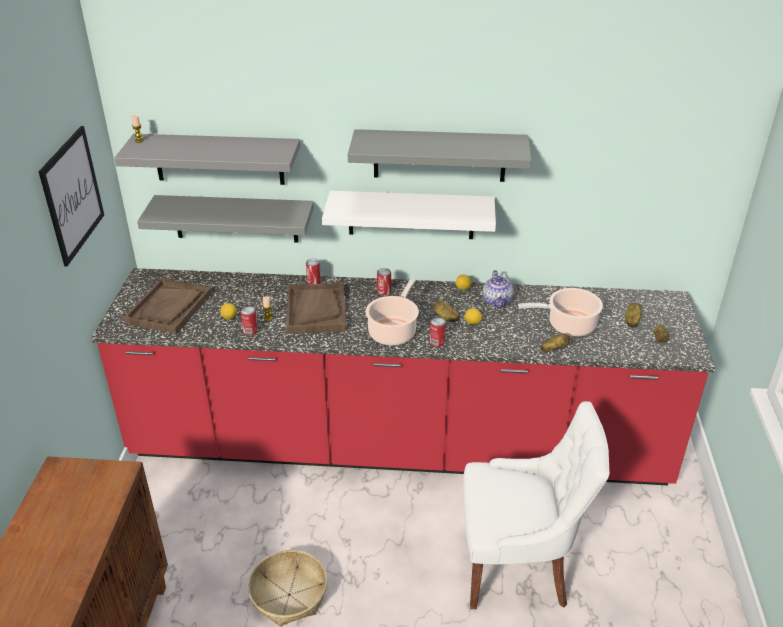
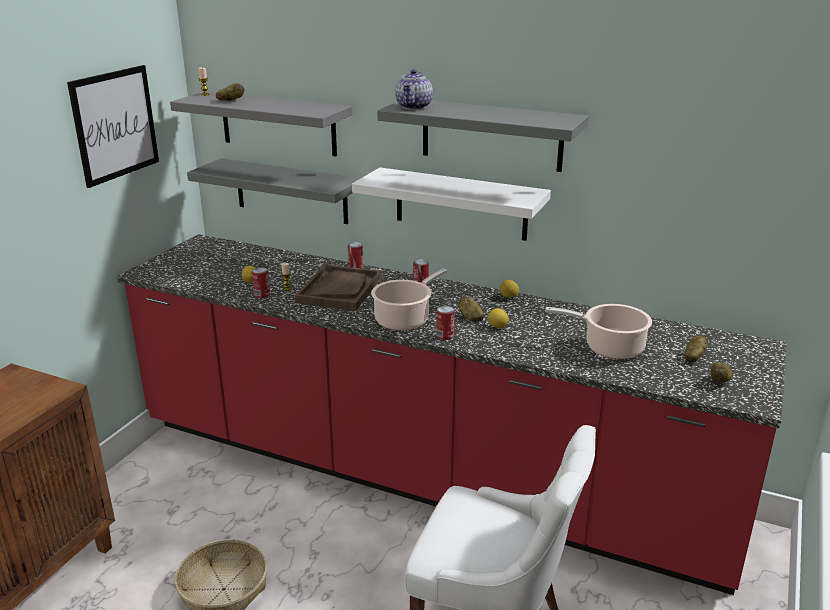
camera: 20 degrees right, 10 degrees down
brown tray [123,278,212,334] -> none
teapot [483,270,514,308] -> teapot moved to [395,69,433,110]
potato [541,333,570,352] -> potato moved to [216,83,244,101]

